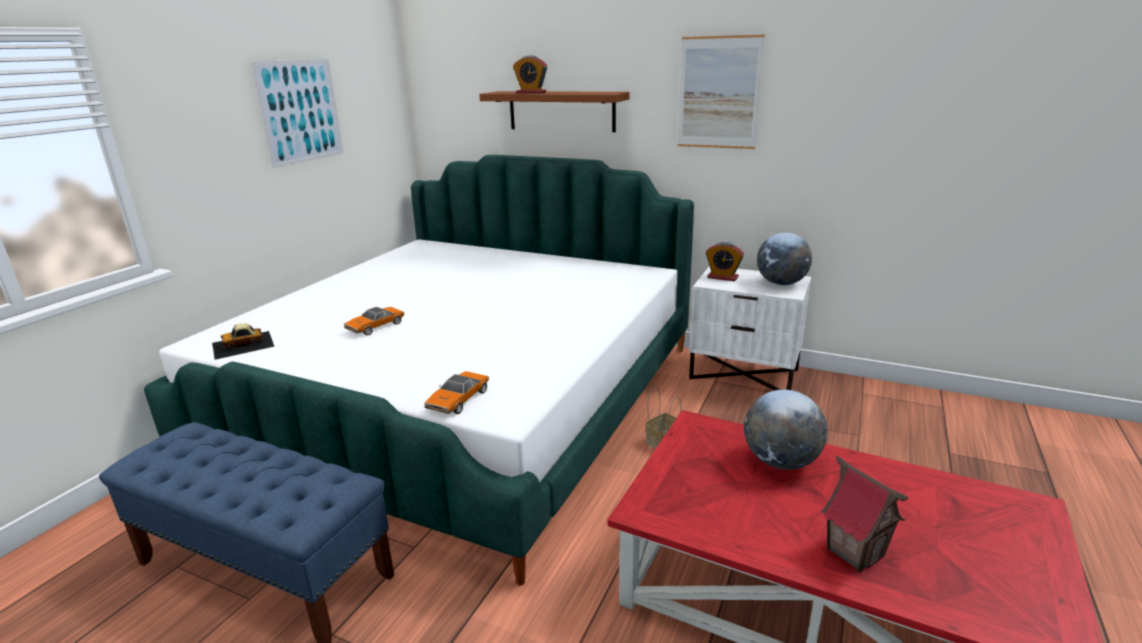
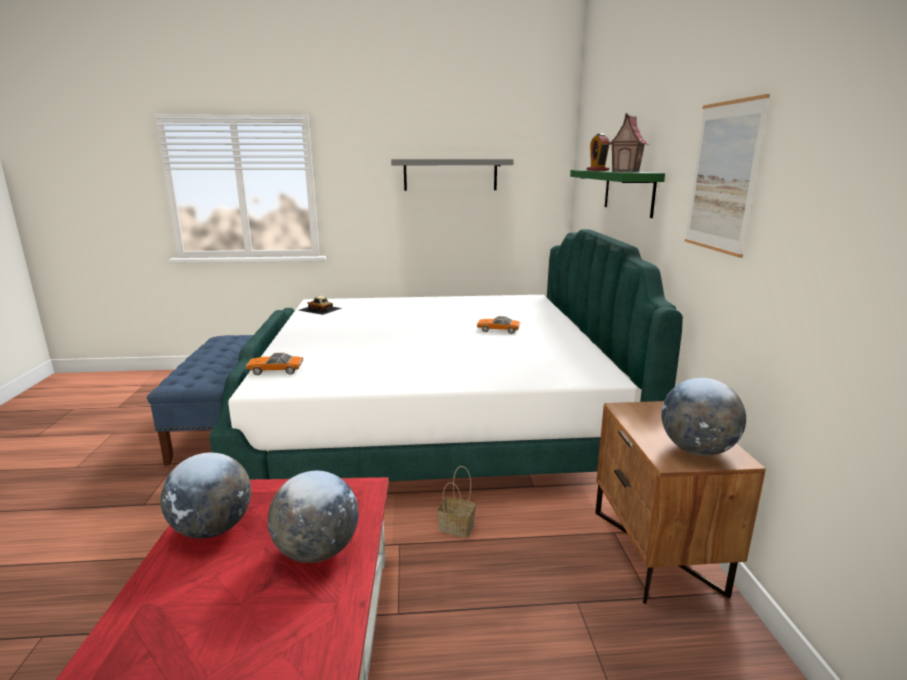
camera: 60 degrees right, 5 degrees down
picture [250,59,344,168] -> grey shelf [391,159,514,191]
toy car [344,307,404,336] -> toy car moved to [477,316,520,334]
brown shelf [479,91,629,132] -> green shelf [570,170,665,218]
white nightstand [689,266,811,390] -> brown nightstand [595,401,766,604]
alarm clock [706,242,744,281] -> none
toy house [821,456,908,572] -> toy house moved to [607,113,649,172]
none -> globe [160,453,251,539]

